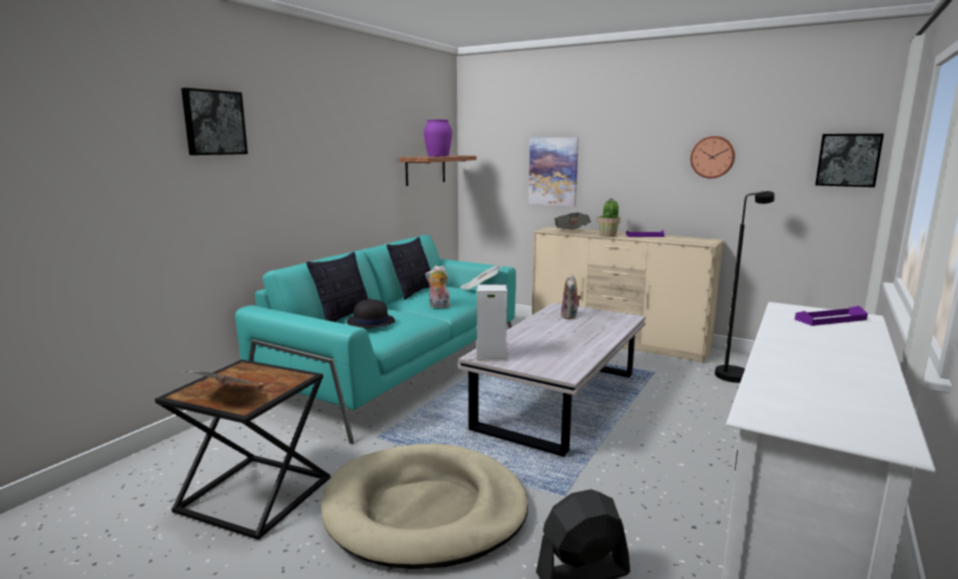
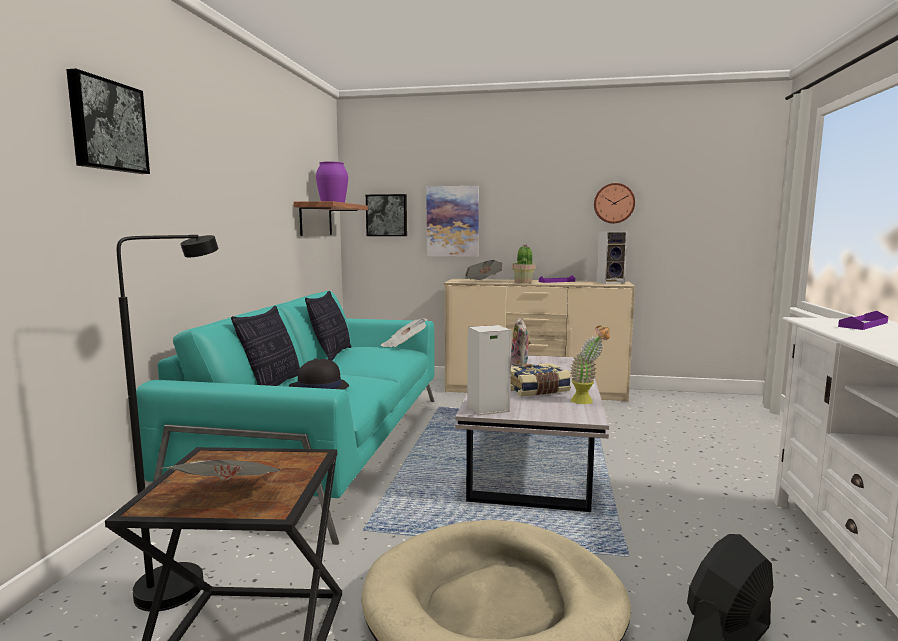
camera: 20 degrees left, 5 degrees down
plush toy [425,266,450,308] -> none
black floor lamp [715,191,775,383] -> black floor lamp moved to [117,235,218,612]
picture [815,134,884,187] -> picture moved to [366,194,407,236]
none -> book [510,363,571,397]
none -> potted plant [570,326,610,404]
none -> speaker [596,231,627,284]

